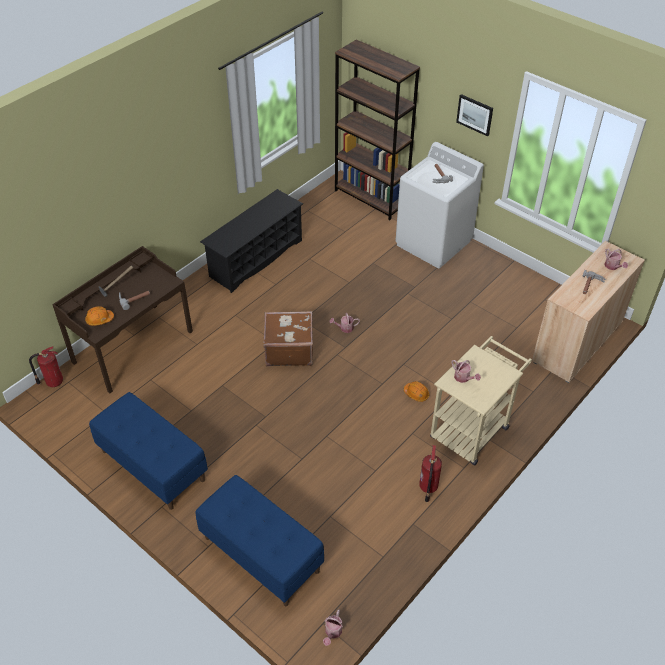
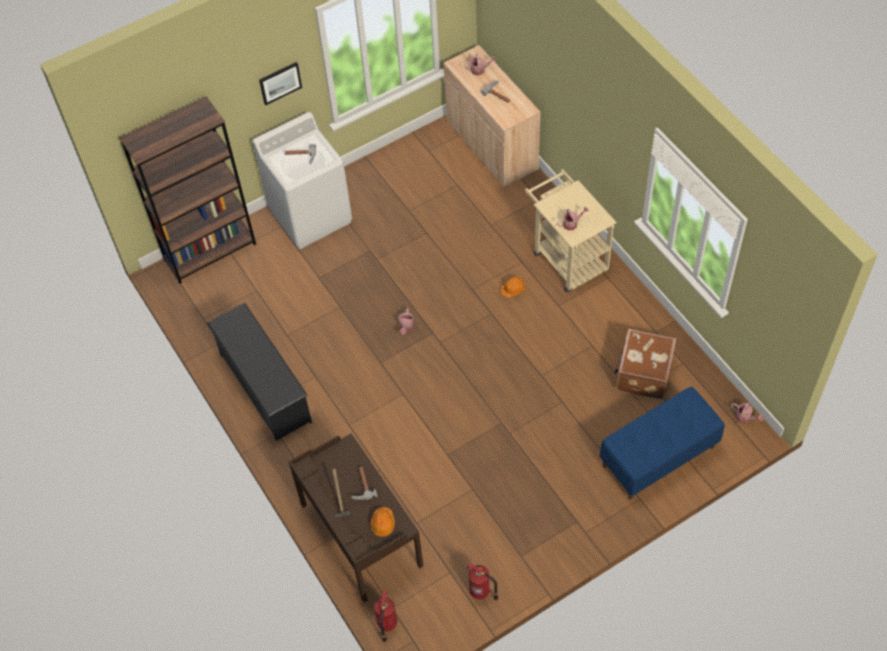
camera: 70 degrees left, 10 degrees up
blue bench [89,392,208,510] -> none
brown suitcase [263,311,313,366] -> brown suitcase moved to [614,329,677,400]
fire extinguisher [419,445,442,502] -> fire extinguisher moved to [466,562,498,600]

